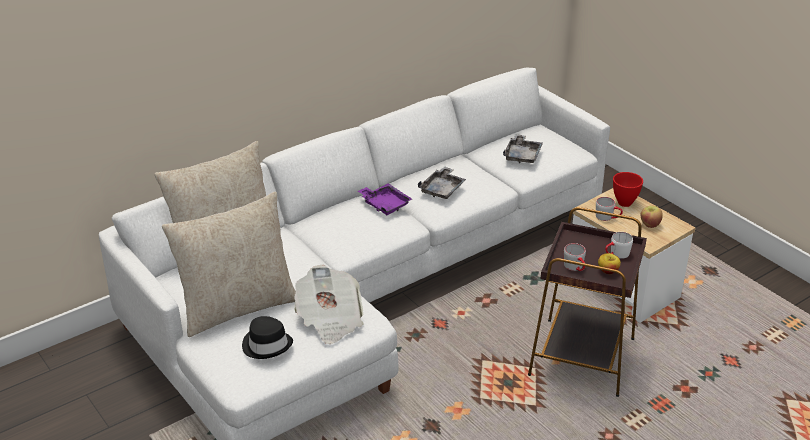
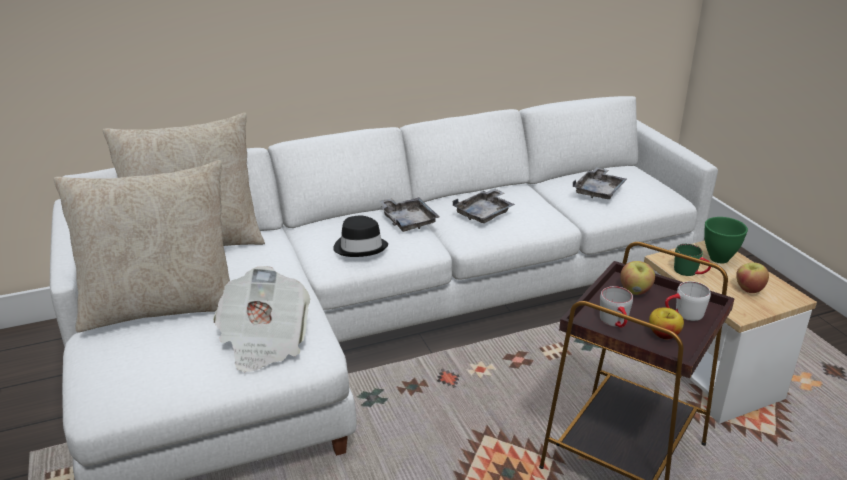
camera: 15 degrees right, 5 degrees down
black hat [242,316,293,359] -> black hat moved to [333,216,388,257]
purple tray [358,183,412,215] -> grey tray [380,197,439,232]
grey mug [596,197,623,221] -> green mug [674,244,711,276]
red bowl [613,172,643,207] -> green bowl [704,217,748,263]
none -> apple [620,261,655,295]

